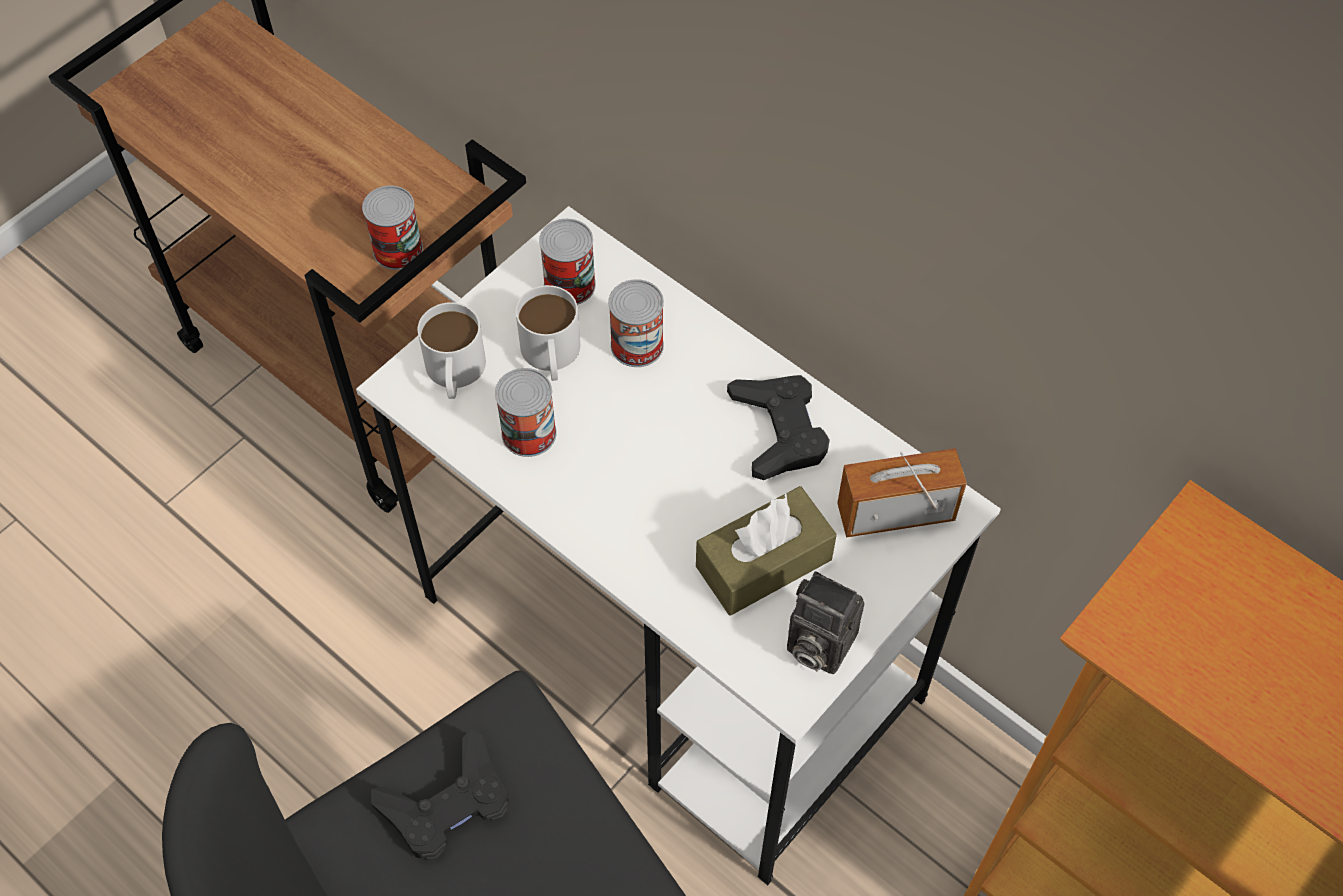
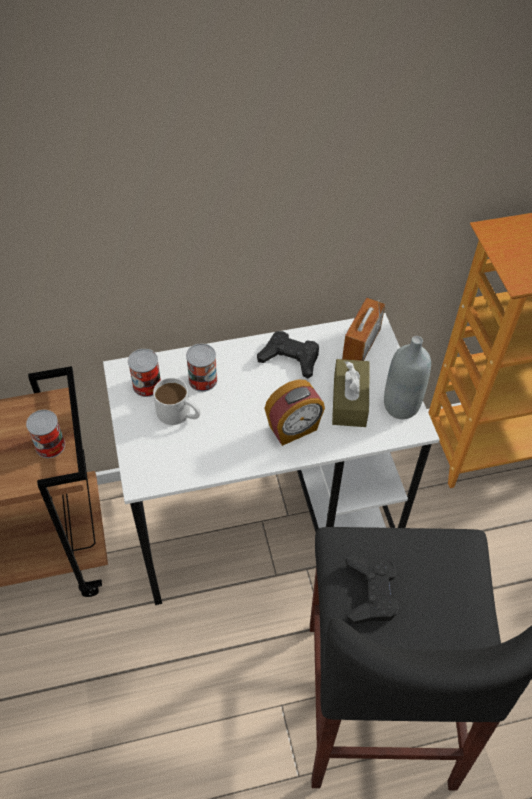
camera: 55 degrees left, 5 degrees down
white mug [418,302,486,399] -> none
can [495,368,557,457] -> none
camera [787,571,864,674] -> grey bottle [384,336,431,419]
none -> alarm clock [264,379,325,446]

